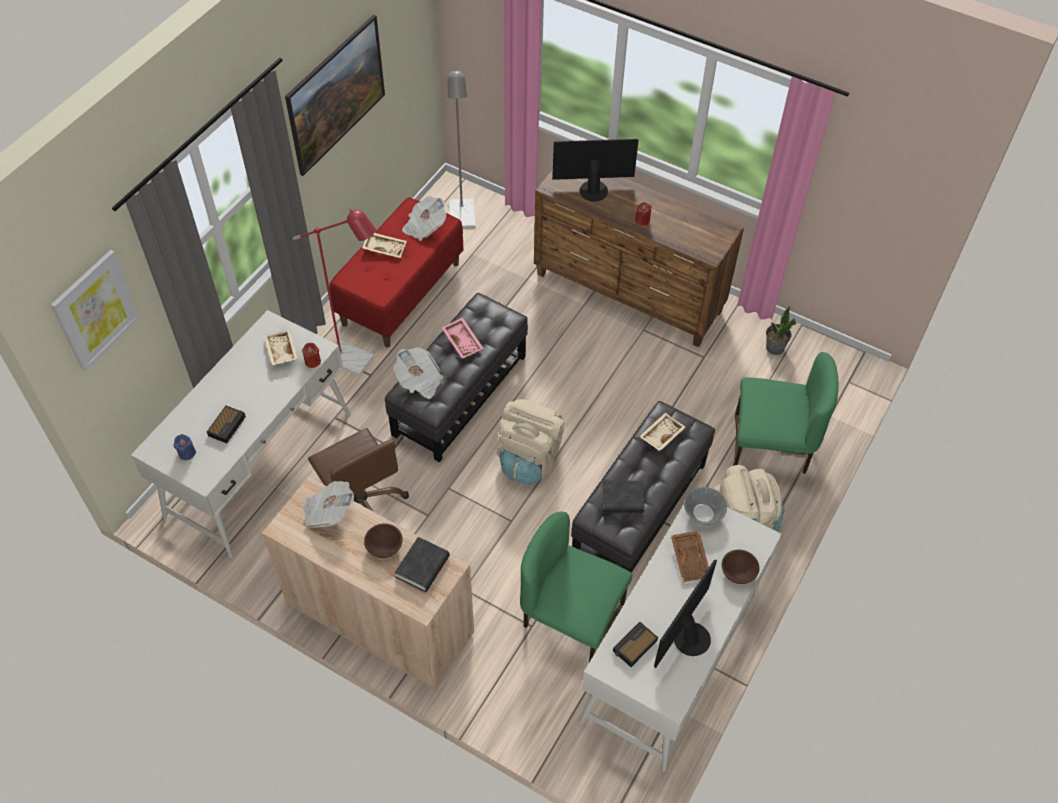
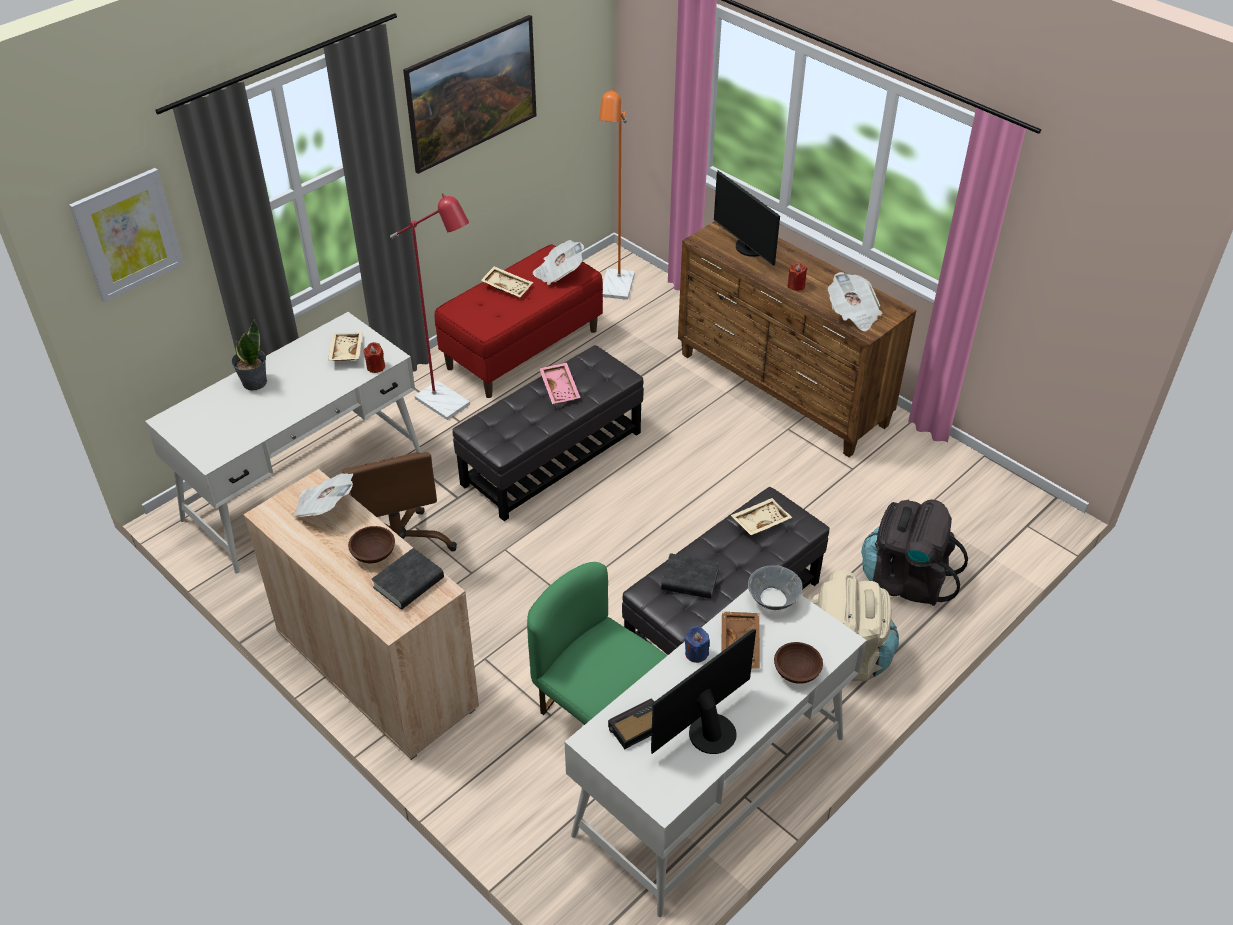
camera: 15 degrees right, 10 degrees down
blue candle [173,434,196,460] -> blue candle moved to [685,626,710,663]
alarm clock [207,406,246,443] -> none
newspaper [393,347,443,399] -> newspaper moved to [828,272,882,331]
grey floor lamp [448,67,476,228] -> orange floor lamp [599,88,635,300]
beige backpack [496,399,565,484] -> none
monitor [552,139,639,201] -> monitor turned 135 degrees counterclockwise [714,170,780,266]
green chair [733,352,838,474] -> black backpack [862,500,968,606]
potted plant [766,306,796,355] -> potted plant moved to [231,319,267,391]

